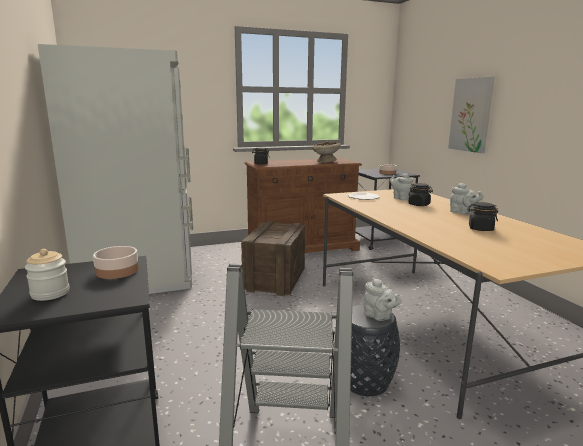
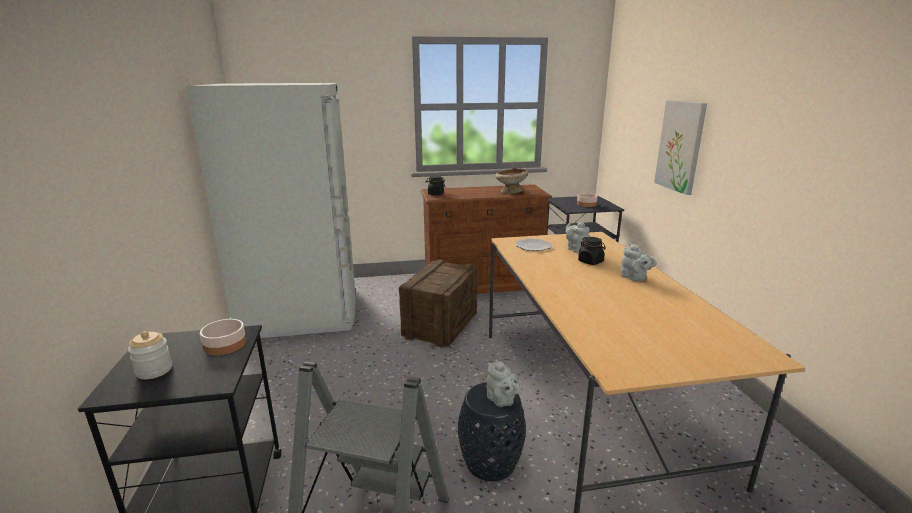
camera: 10 degrees right, 5 degrees up
black jar [467,202,498,231] -> none

